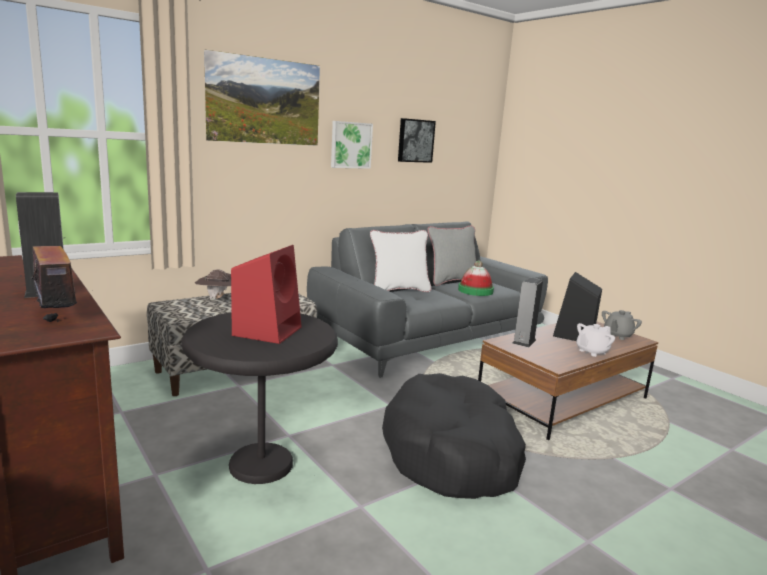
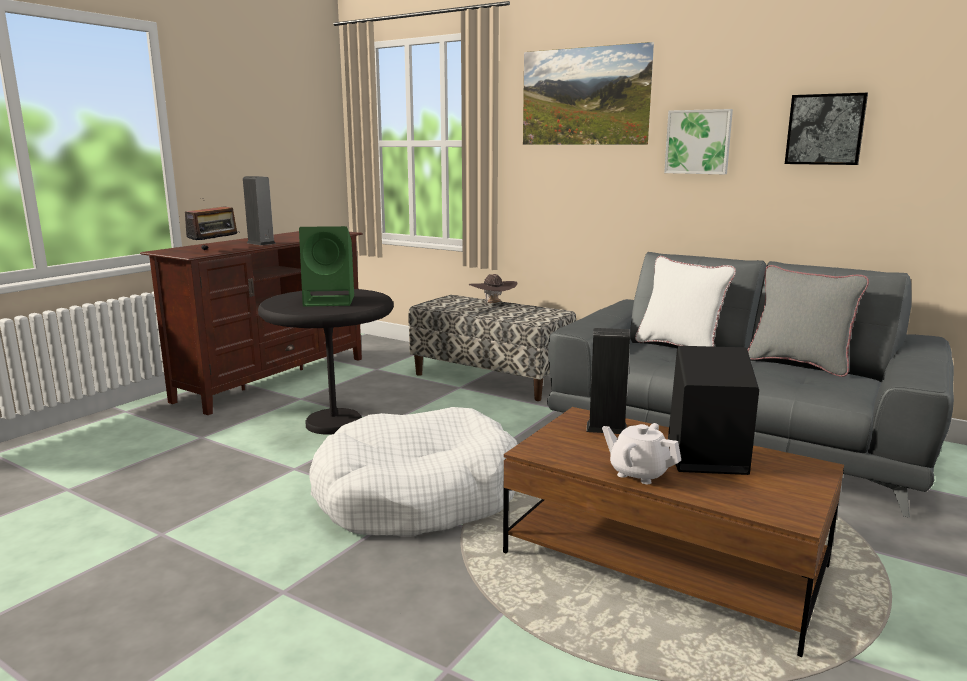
camera: 70 degrees right, 0 degrees up
red speaker [231,245,302,344] -> green speaker [299,226,354,307]
black dog bed [382,373,526,499] -> white dog bed [309,407,518,537]
hat [458,260,494,296] -> none
grey teapot [602,310,642,340] -> none

